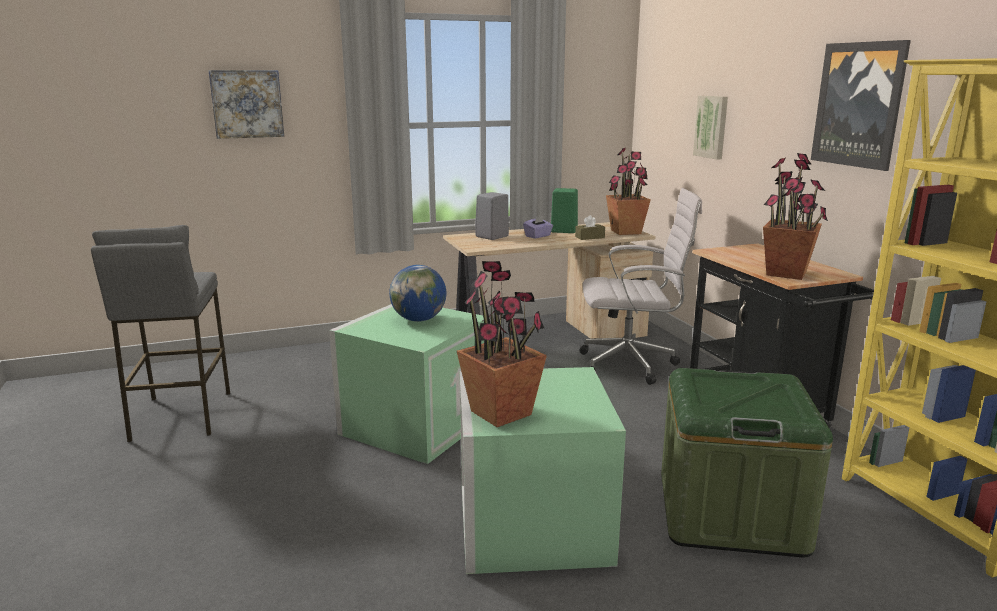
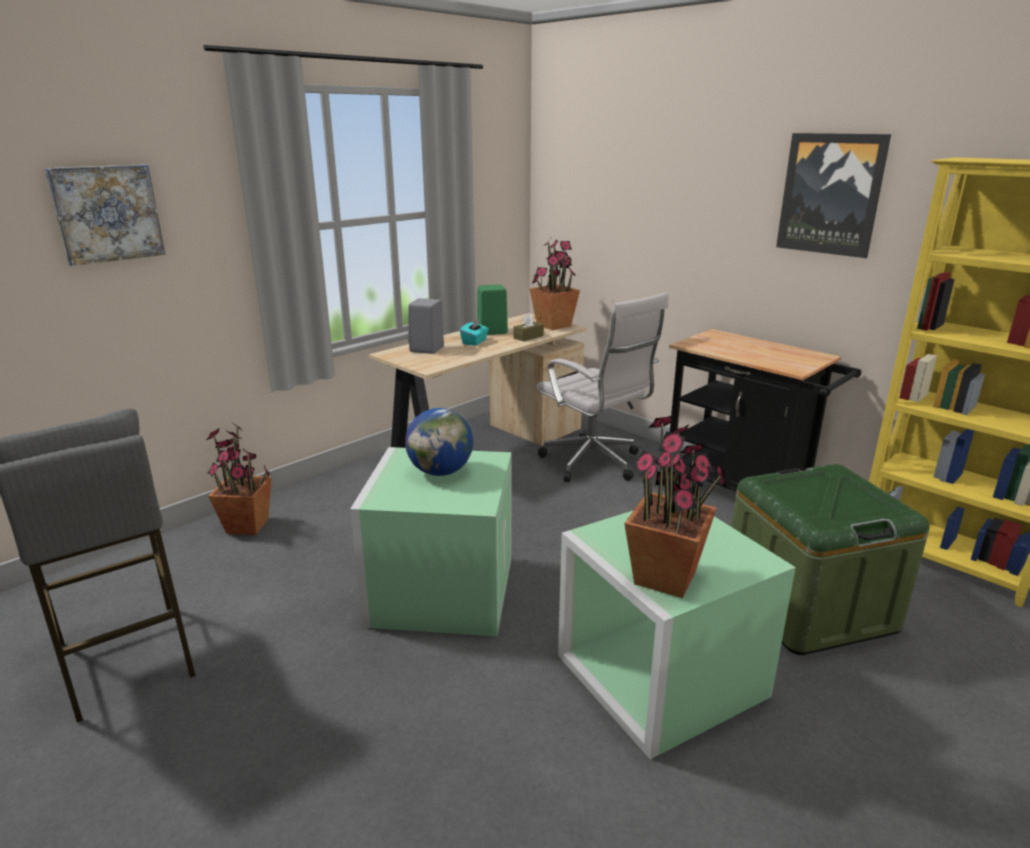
camera: 25 degrees left, 5 degrees up
purple tissue box [523,215,553,238] -> turquoise tissue box [460,318,489,346]
white office chair [579,188,702,385] -> white office chair turned 75 degrees clockwise [536,293,668,482]
picture [693,96,728,159] -> none
potted plant [763,153,828,280] -> potted plant moved to [206,424,272,535]

